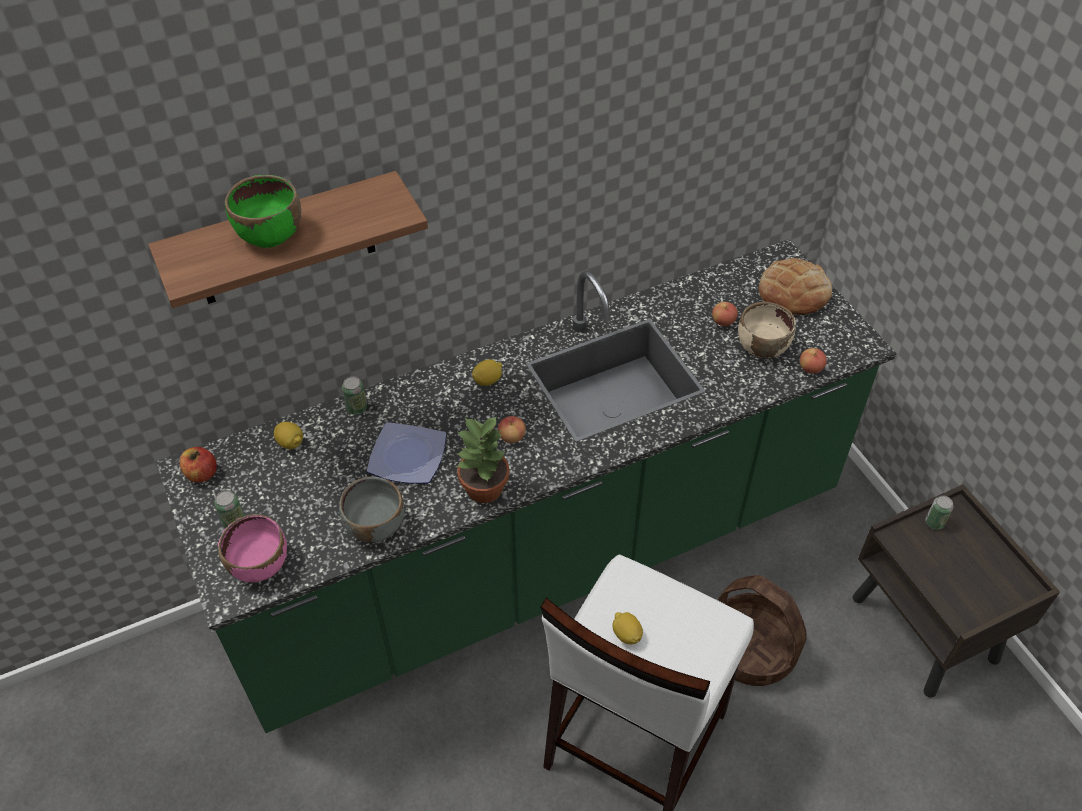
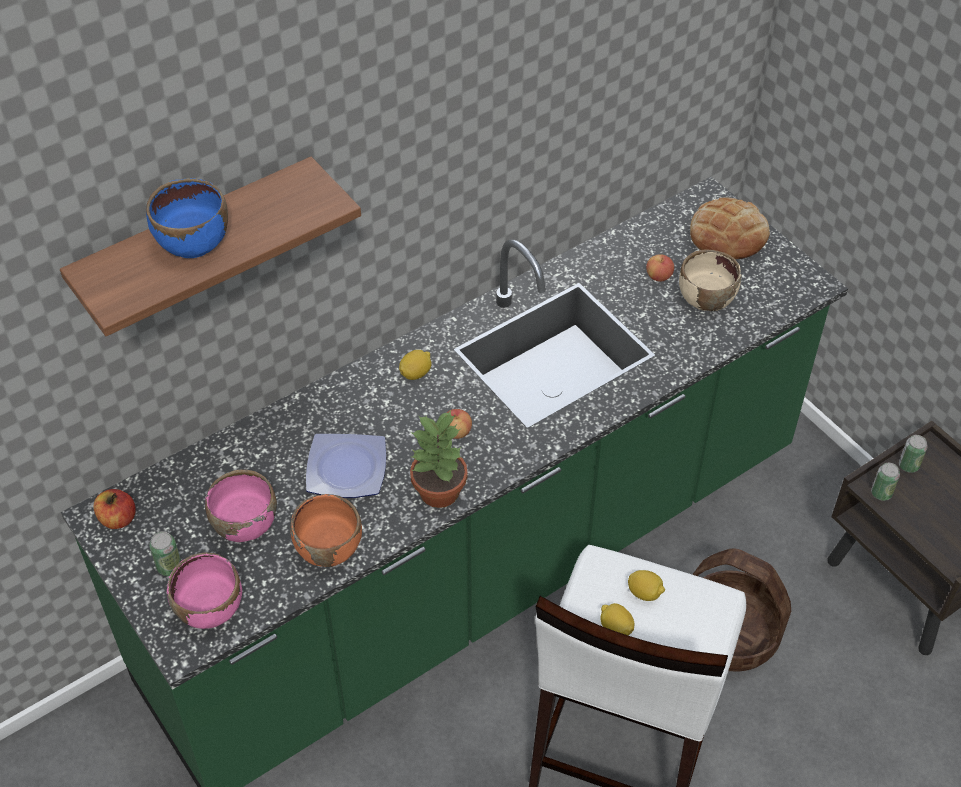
camera: 10 degrees left, 0 degrees up
green bowl [225,175,301,248] -> blue bowl [146,178,228,258]
lemon [274,422,303,449] -> lemon moved to [628,570,665,601]
grey bowl [339,477,405,543] -> orange bowl [290,494,362,567]
can [342,376,367,415] -> can moved to [871,463,900,501]
apple [800,348,827,374] -> none
none -> pink bowl [205,470,277,542]

